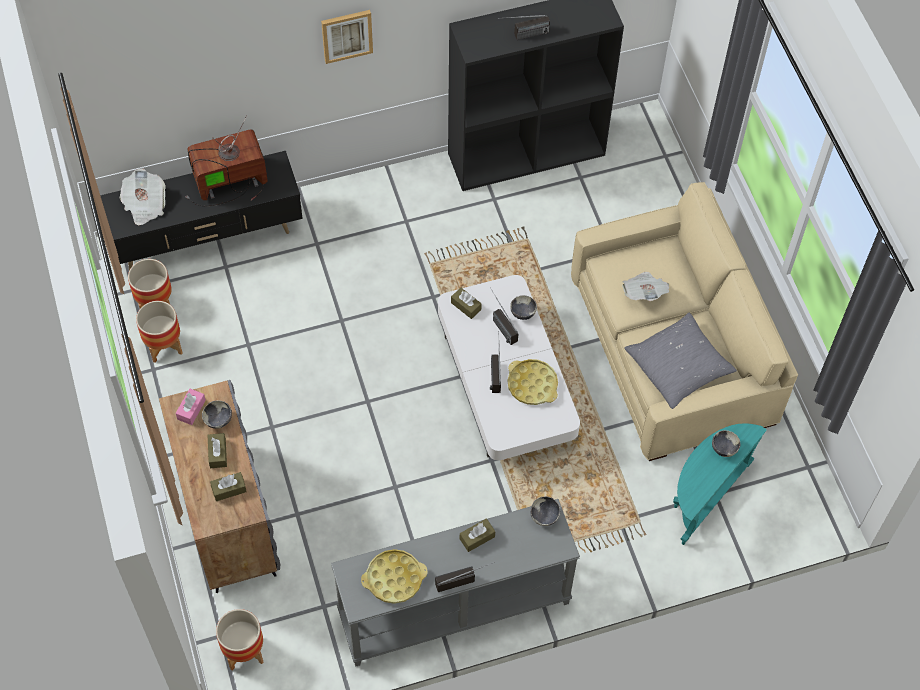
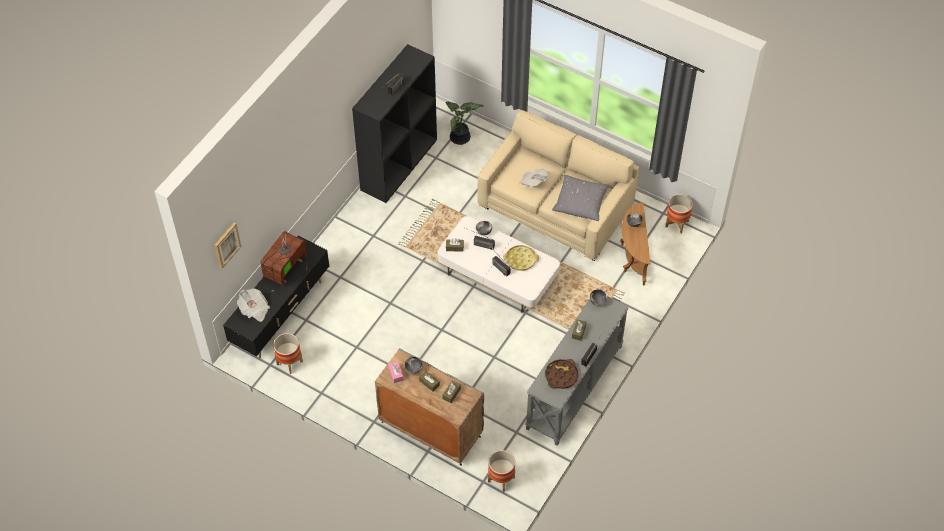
camera: 40 degrees left, 5 degrees down
planter [136,301,182,363] -> planter moved to [665,194,693,234]
picture [321,10,373,64] -> picture moved to [215,223,241,269]
yellow tray [361,549,428,604] -> brown tray [545,359,578,389]
turquoise side table [673,423,767,545] -> brown side table [620,203,650,285]
none -> potted plant [445,101,484,145]

